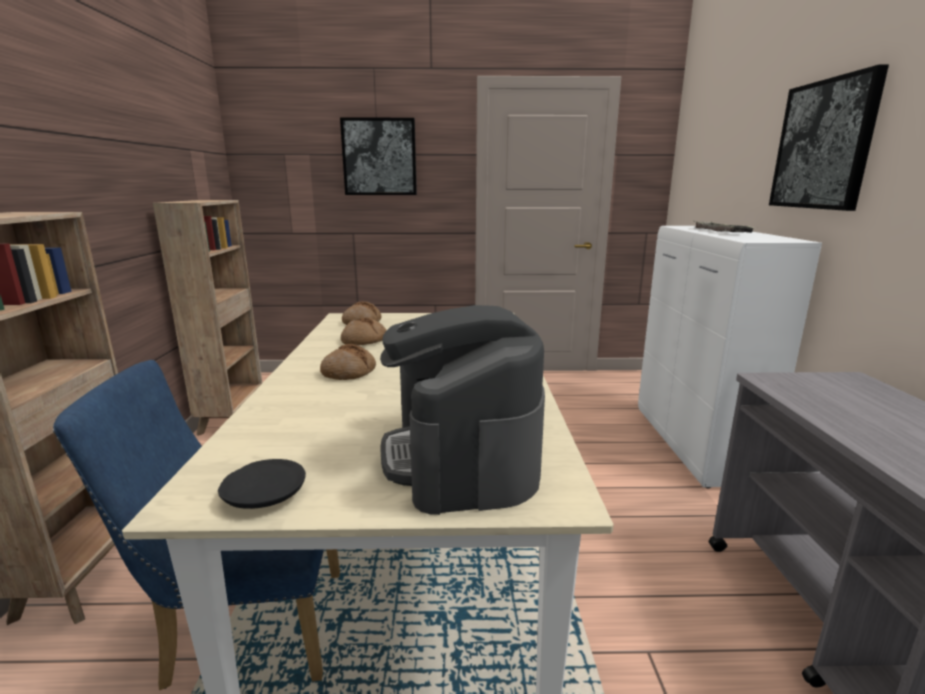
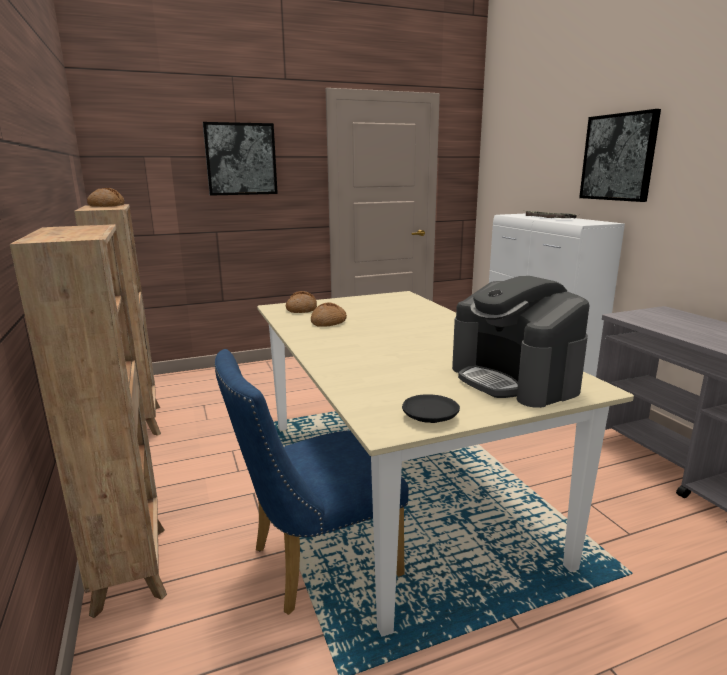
camera: 20 degrees left, 0 degrees up
bread [320,344,376,380] -> bread moved to [87,188,125,207]

